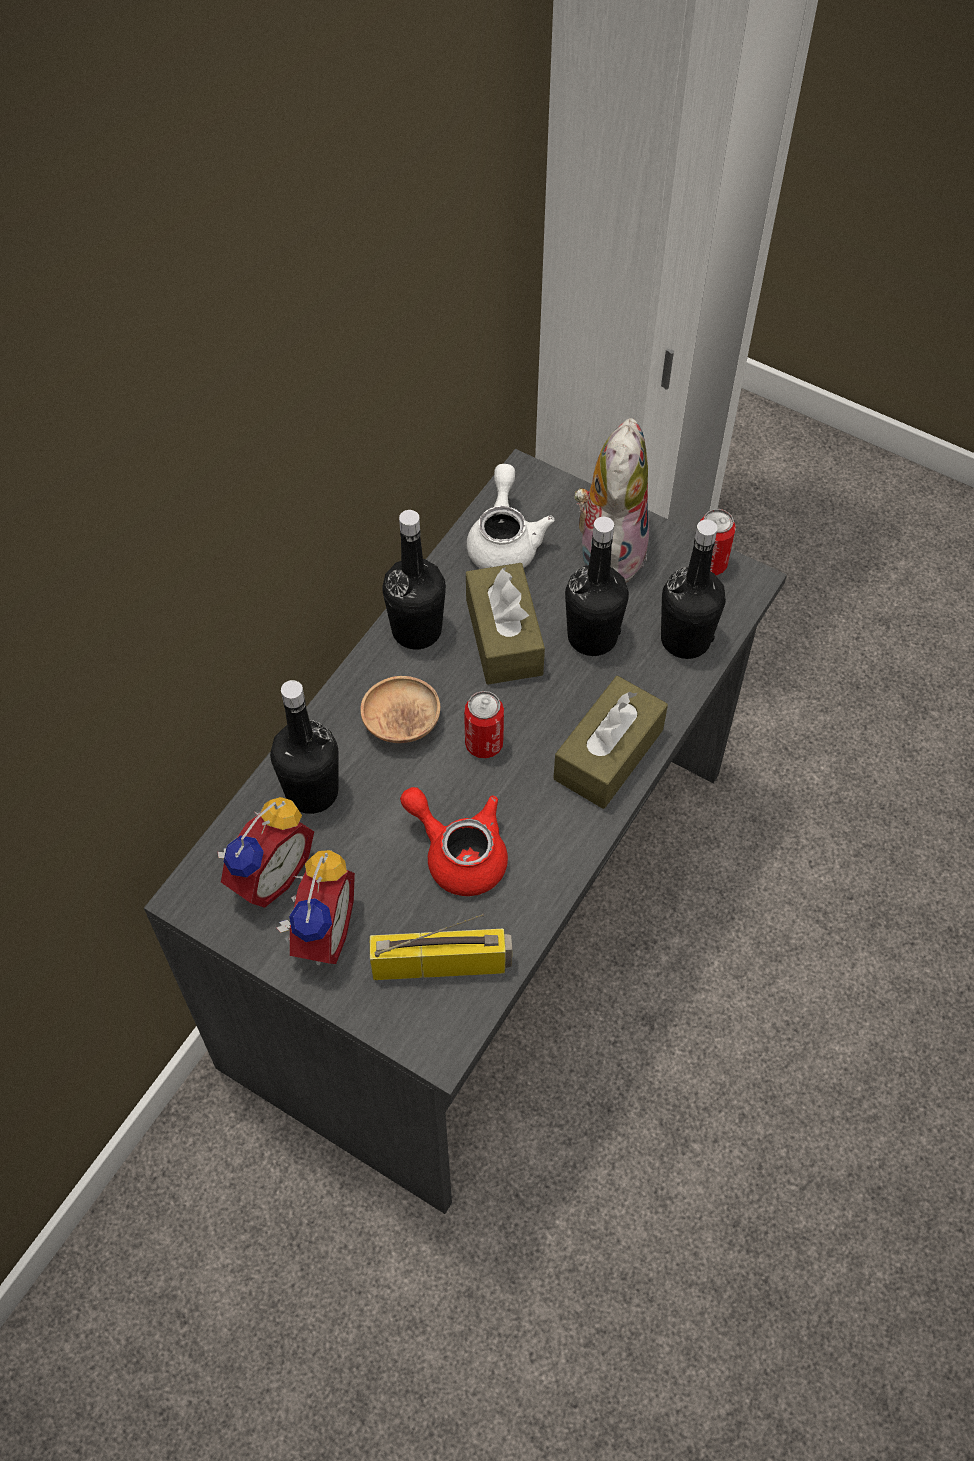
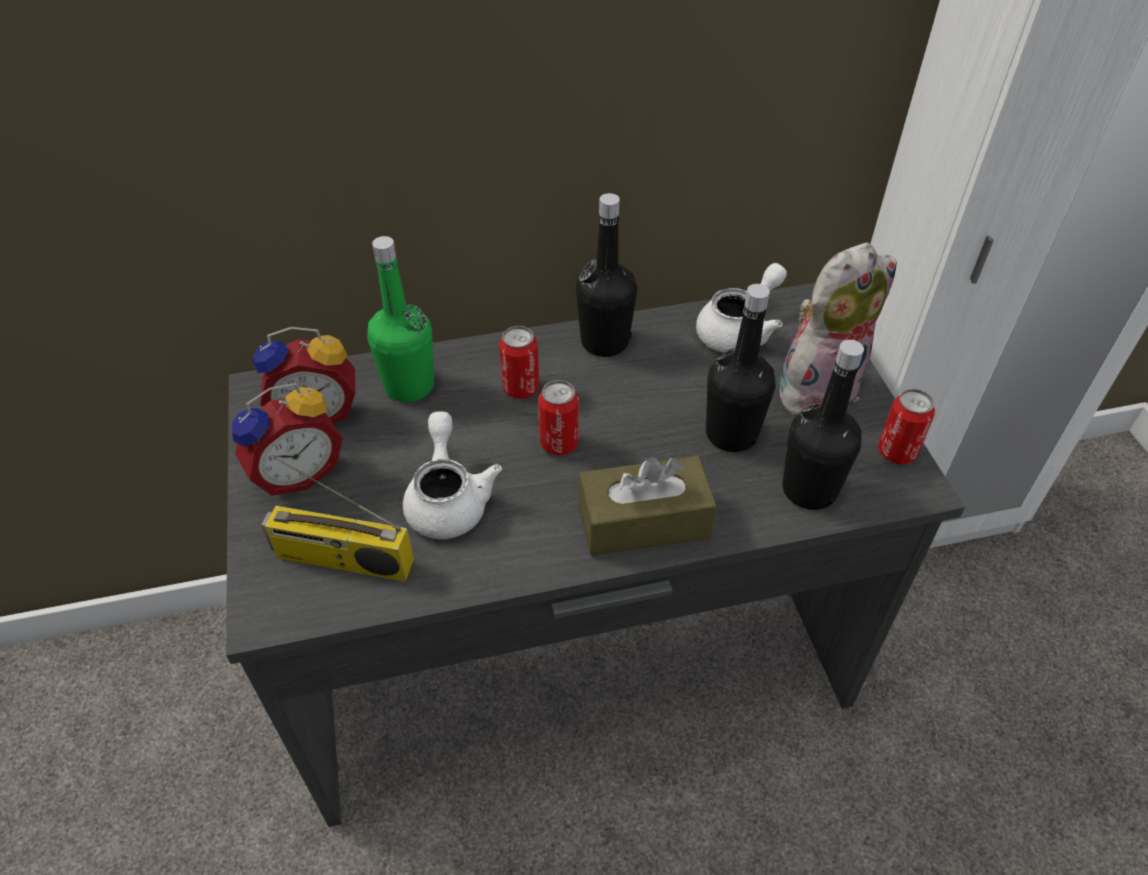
camera: 45 degrees right, 10 degrees down
black bottle [270,680,339,814] -> green bottle [367,236,434,402]
brown bowl [360,676,440,743] -> can [499,326,539,399]
radio [370,914,512,980] -> radio turned 150 degrees clockwise [261,456,414,581]
red teapot [400,787,508,896] -> white teapot [403,412,502,539]
brown tissue box [466,563,545,685] -> none

